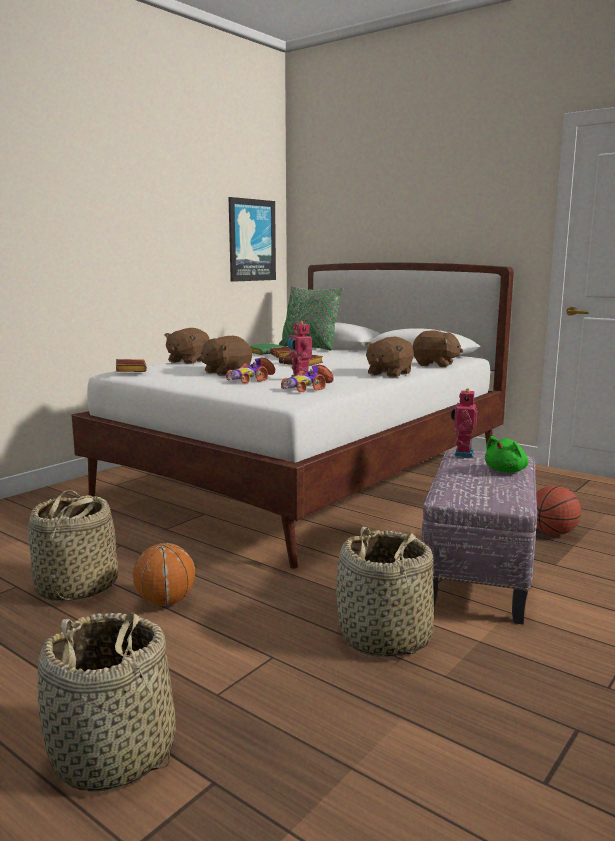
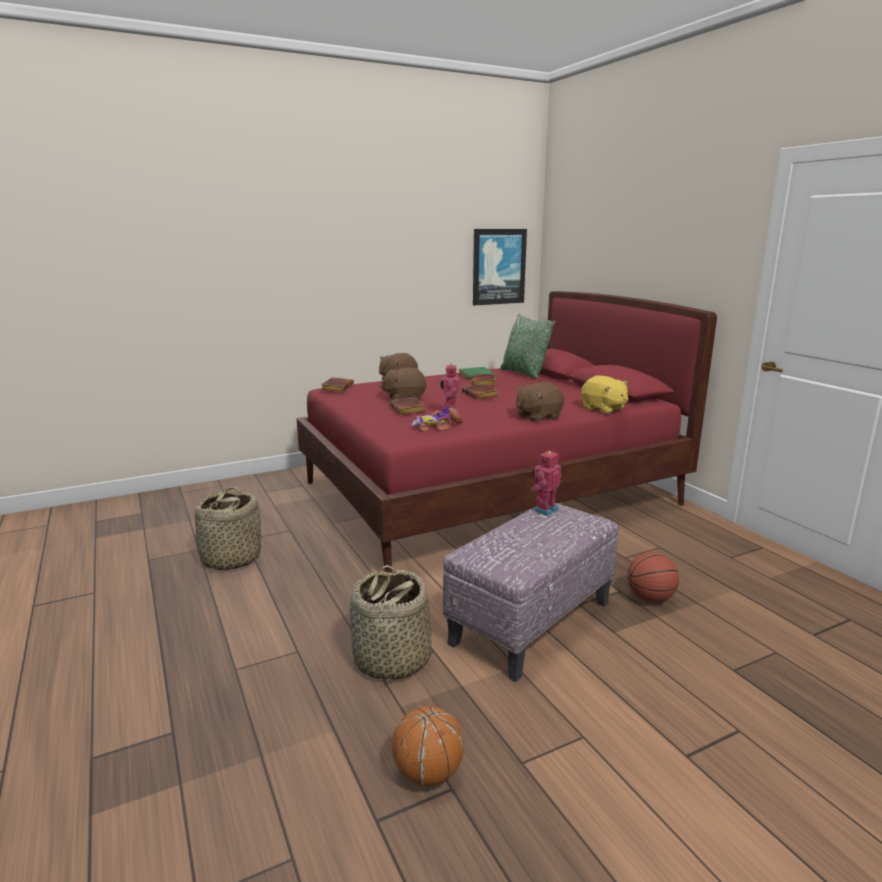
camera: 25 degrees right, 5 degrees up
basket [37,613,176,792] -> none
white bed [71,262,514,569] -> red bed [296,291,717,573]
basketball [133,543,195,606] -> basketball moved to [392,706,464,786]
toy car [226,357,275,383] -> brown book [390,397,425,415]
brown plush toy [412,331,463,367] -> yellow plush toy [581,376,628,414]
green plush toy [485,436,529,473] -> none

